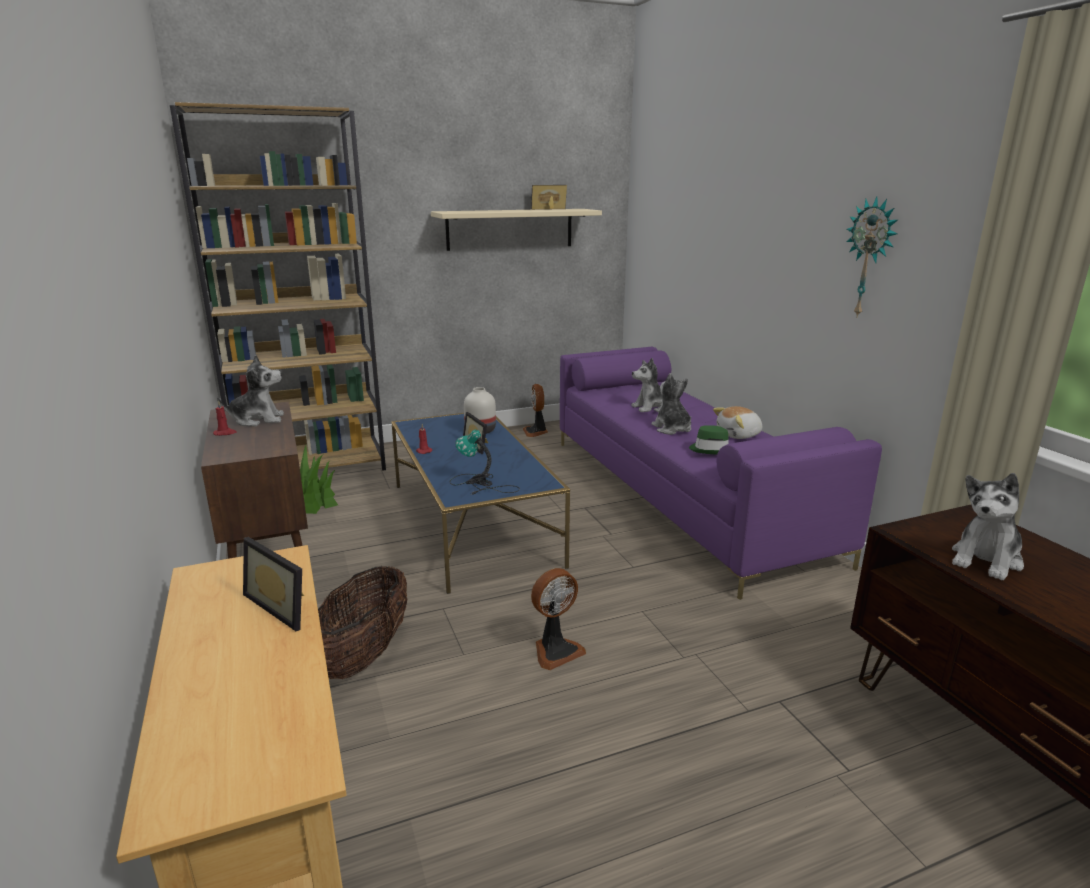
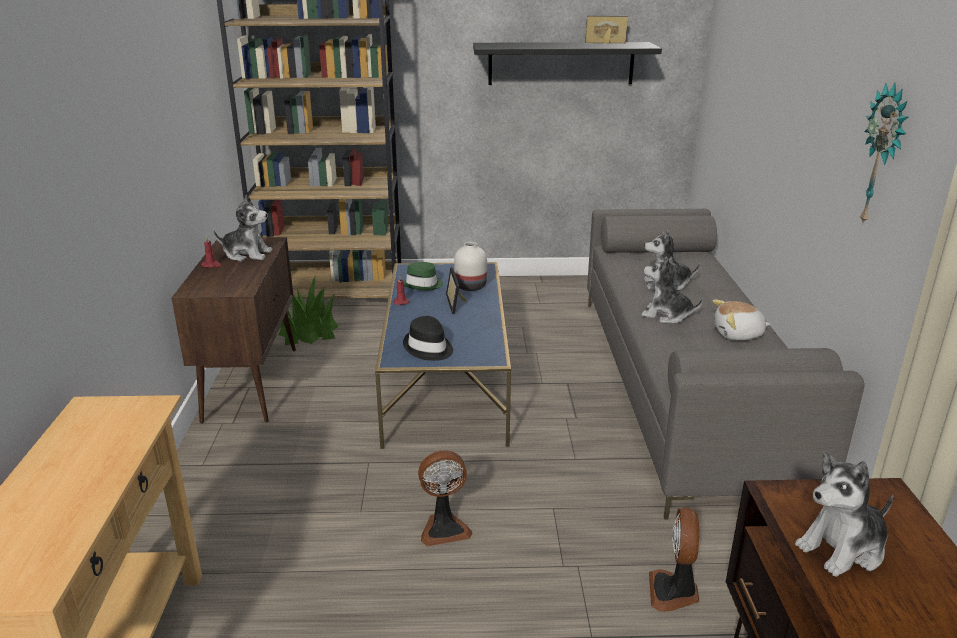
camera: 20 degrees right, 5 degrees up
picture frame [243,537,304,631] -> none
basket [318,566,407,679] -> none
beige shelf [431,209,602,251] -> black shelf [473,42,662,85]
table lamp [450,429,520,494] -> black hat [403,316,453,361]
fan [523,384,548,437] -> fan moved to [649,507,699,612]
purple sofa [560,347,882,600] -> grey sofa [587,209,864,520]
plush toy [651,373,691,435] -> plush toy turned 60 degrees counterclockwise [641,256,703,324]
green hat [689,425,729,455] -> green hat moved to [403,262,443,291]

